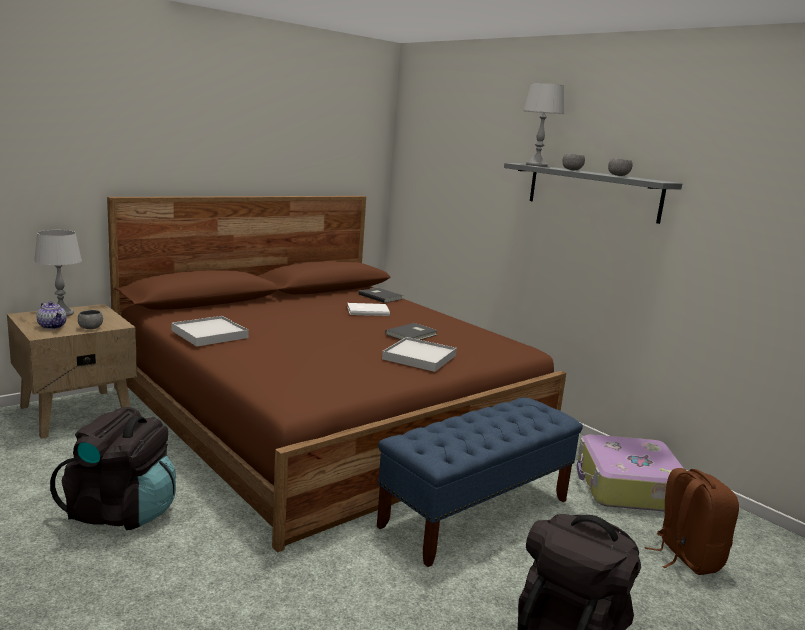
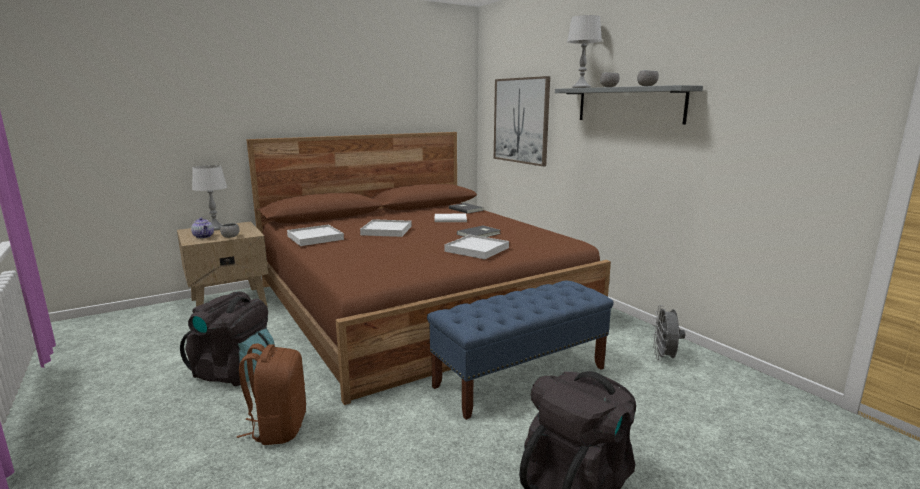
camera: 10 degrees right, 0 degrees up
suitcase [576,434,684,512] -> grey fan [653,305,685,361]
brown backpack [645,468,739,575] -> brown backpack moved to [237,343,306,445]
none -> white tray [360,219,412,237]
none -> picture [494,76,550,166]

